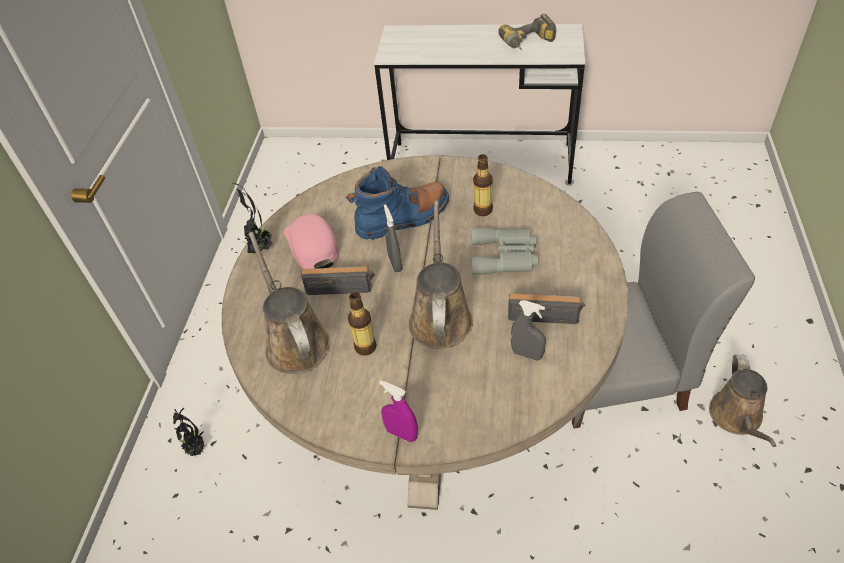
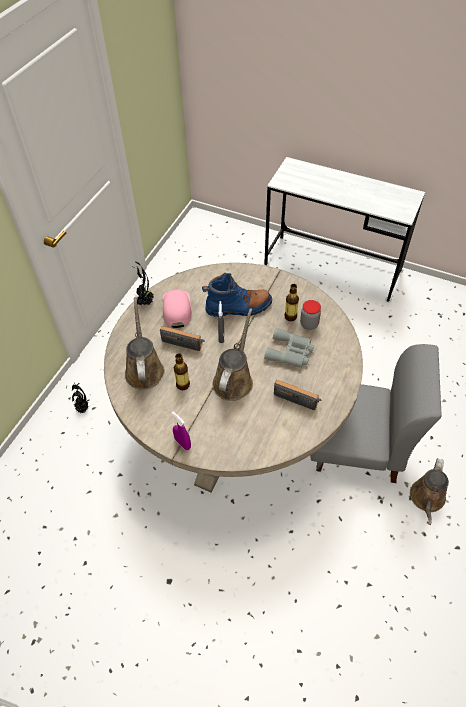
camera: 15 degrees right, 5 degrees up
power drill [499,14,556,50] -> none
grey spray bottle [511,300,546,361] -> none
none -> jar [300,300,321,330]

